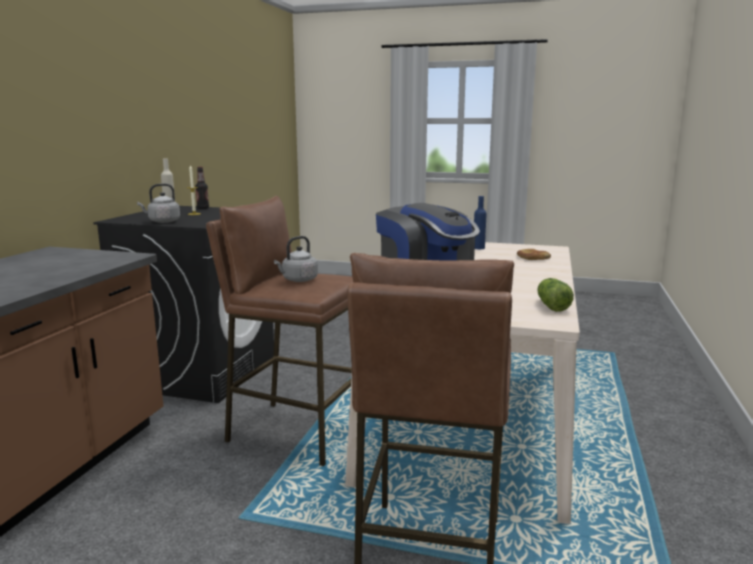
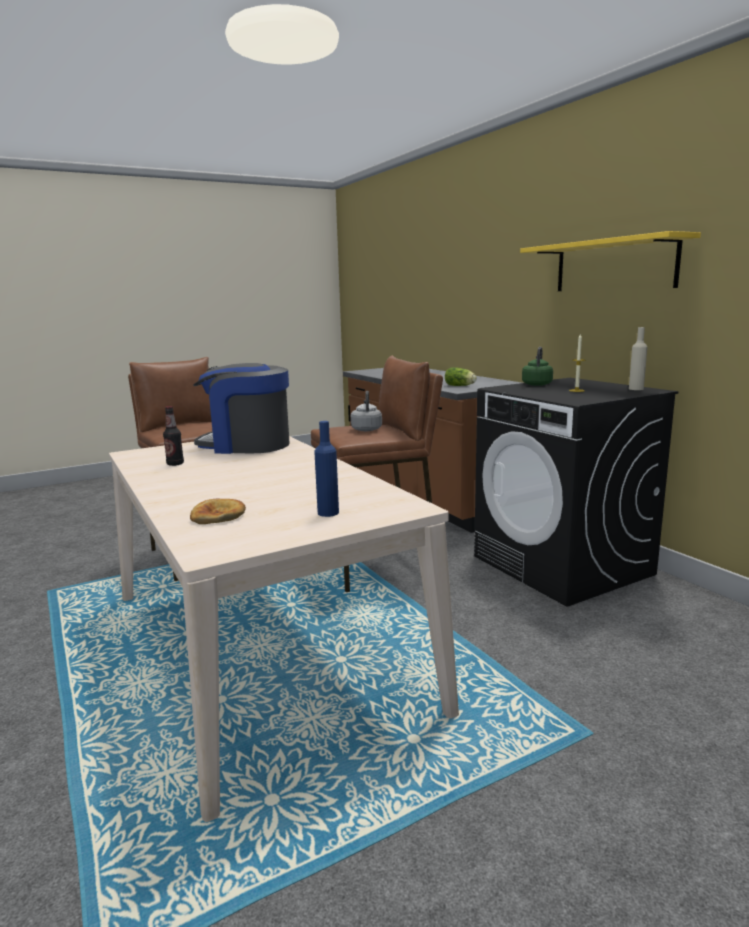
camera: 135 degrees right, 0 degrees up
grey kettle [137,183,180,223] -> green kettle [522,347,553,386]
bottle [195,167,209,209] -> bottle moved to [163,406,184,466]
lettuce [537,278,574,312] -> lettuce moved to [445,367,477,386]
none -> yellow shelf [520,231,701,291]

